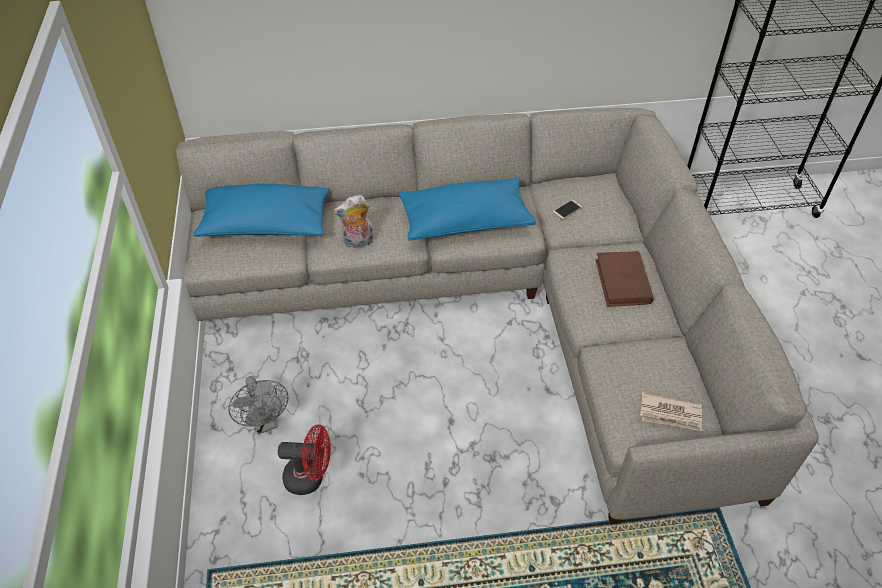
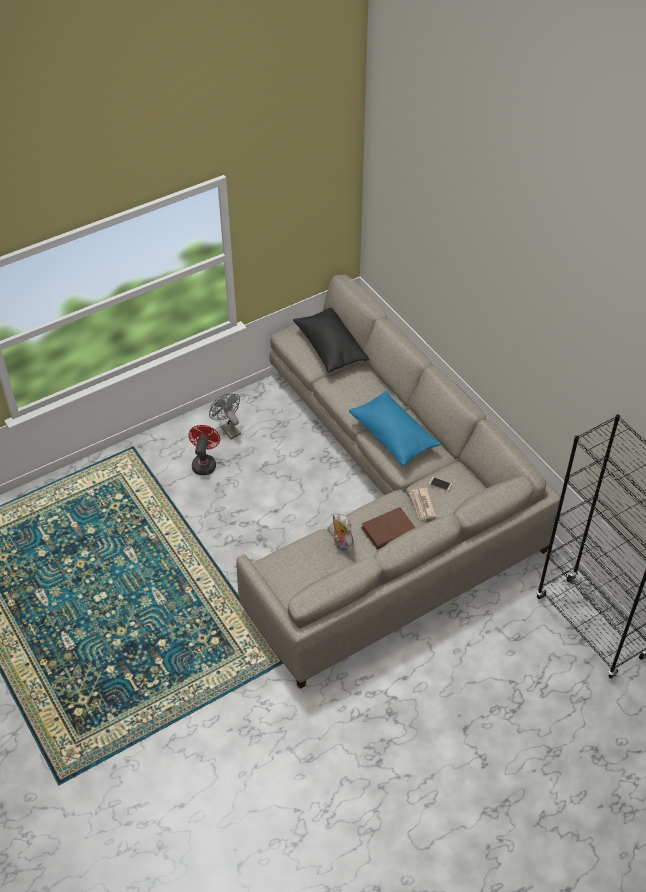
camera: 65 degrees right, 0 degrees up
blue pillow [193,184,330,237] -> black pillow [293,307,369,373]
grey fan [228,376,289,434] -> grey fan turned 105 degrees clockwise [209,394,241,439]
red fan [278,425,331,495] -> red fan turned 150 degrees counterclockwise [188,425,220,475]
plush toy [334,195,374,248] -> plush toy moved to [333,513,354,553]
newspaper [640,392,702,431] -> newspaper moved to [409,488,437,521]

